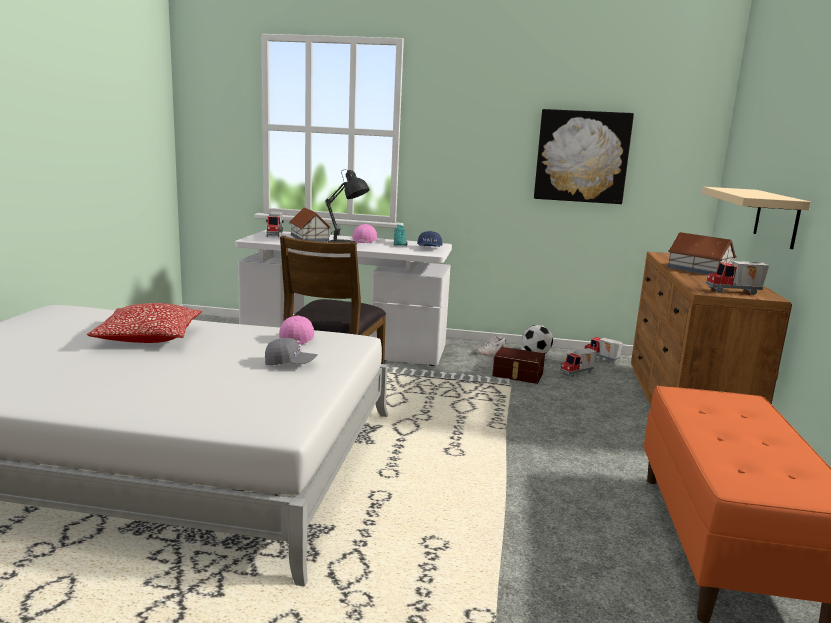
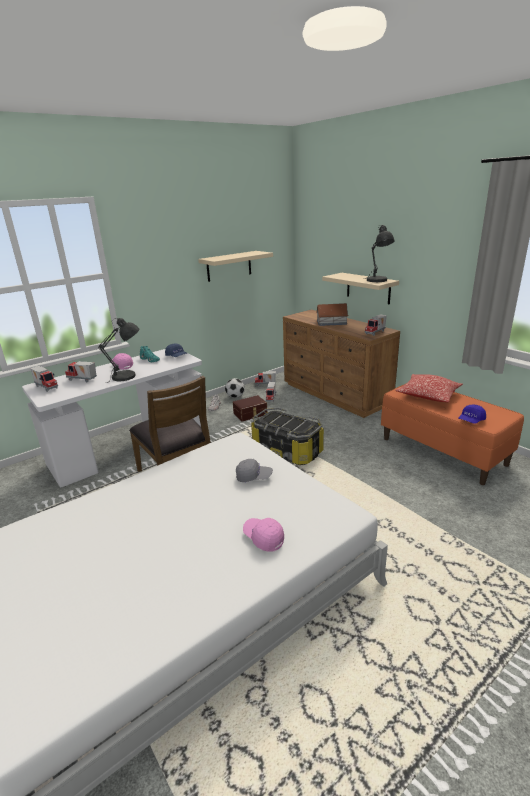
camera: 45 degrees left, 10 degrees up
pillow [87,303,202,343] -> pillow moved to [395,374,463,402]
grey cap [265,338,317,365] -> grey cap turned 45 degrees clockwise [236,459,273,482]
pink cap [279,315,314,345] -> pink cap moved to [243,518,284,552]
toy house [290,208,331,242] -> toy truck [65,361,97,382]
picture [534,109,634,204] -> beige shelf [198,251,273,282]
none -> storage box [251,407,324,465]
none -> grey table lamp [365,225,394,282]
none -> blue cap [459,405,486,424]

